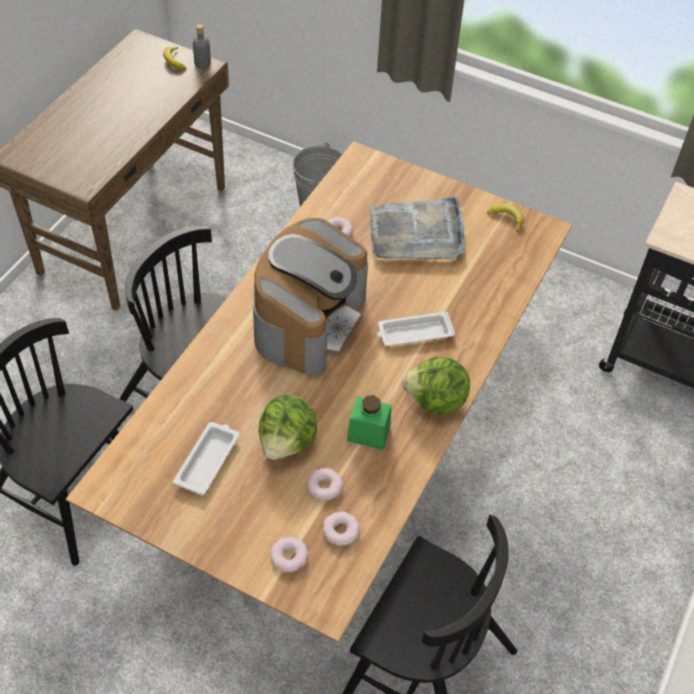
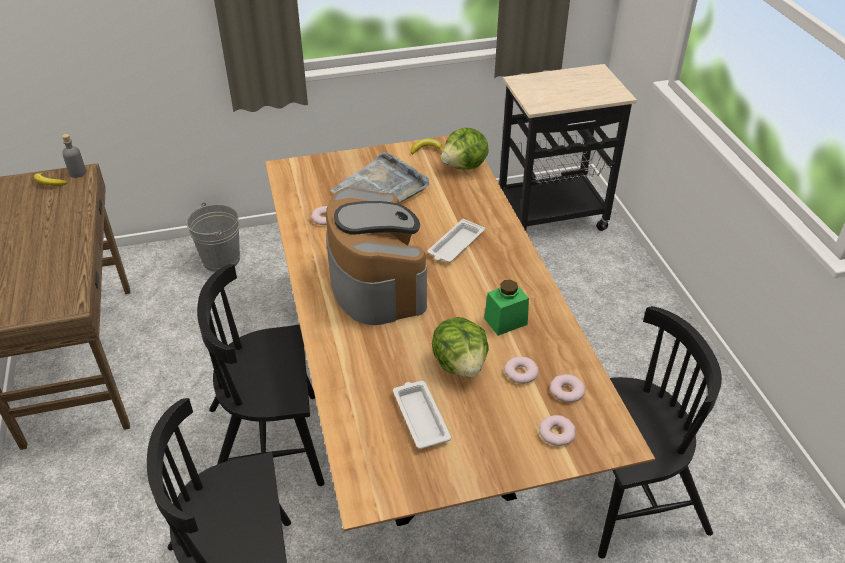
camera: 40 degrees left, 10 degrees down
lettuce [402,357,470,414] -> lettuce moved to [441,128,489,170]

